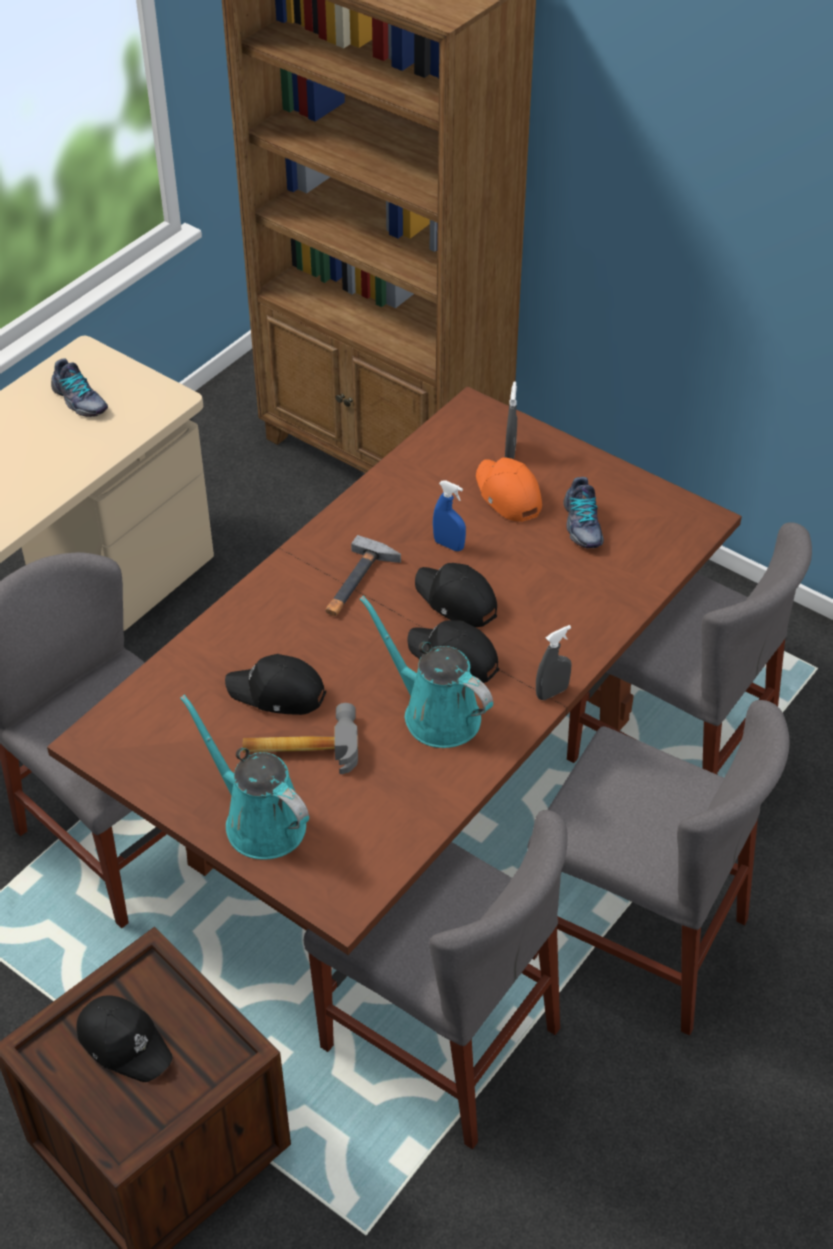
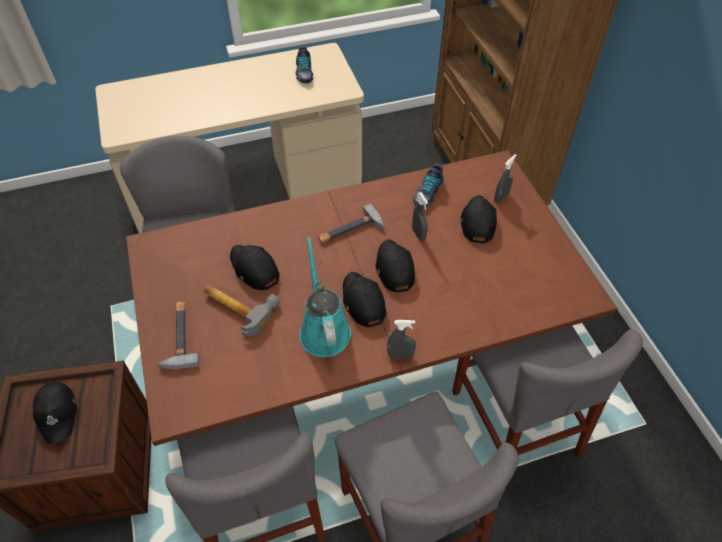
camera: 35 degrees right, 5 degrees up
turquoise watering can [180,694,309,860] -> hammer [157,301,199,370]
blue spray bottle [433,480,466,551] -> grey spray bottle [412,192,428,241]
orange cap [476,457,542,522] -> black cap [461,195,497,244]
shoe [563,477,604,549] -> shoe moved to [413,164,444,207]

